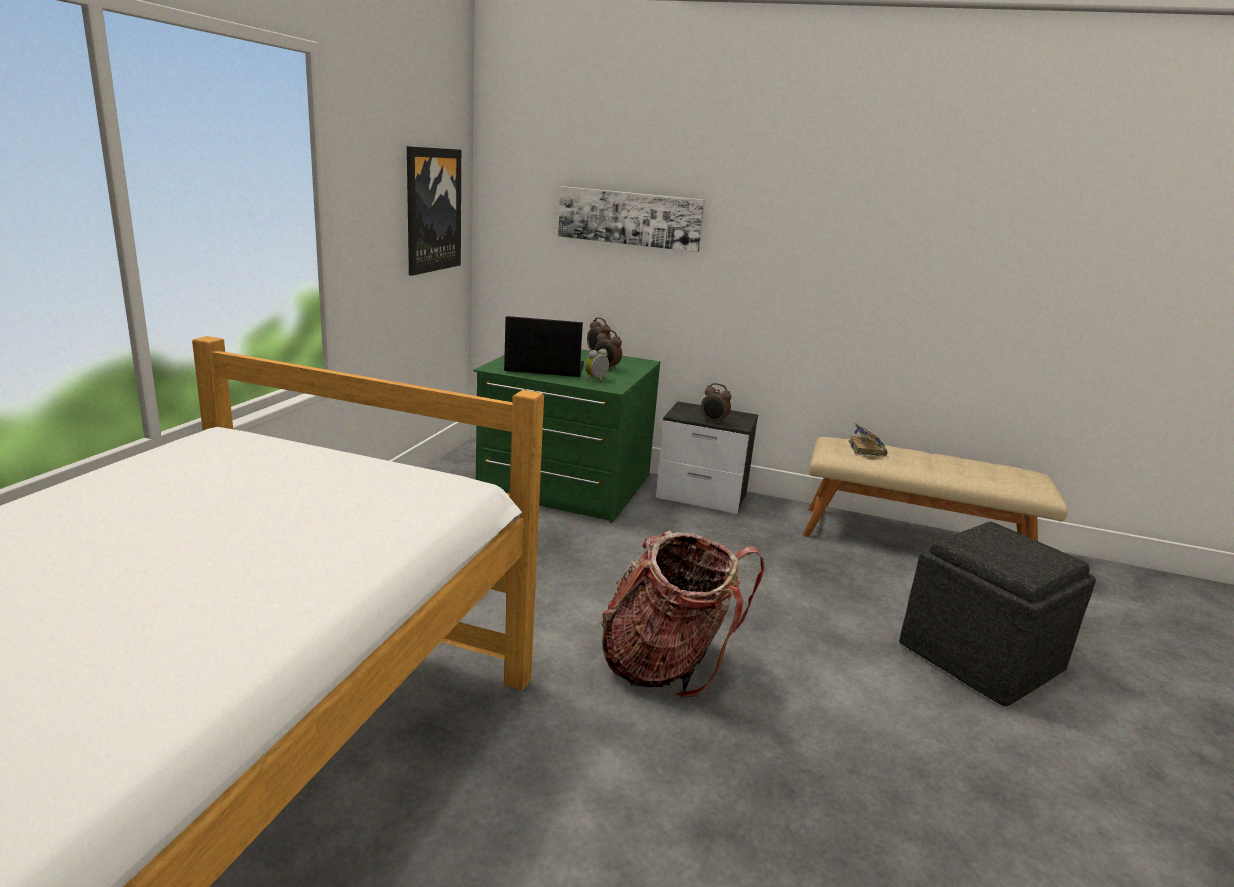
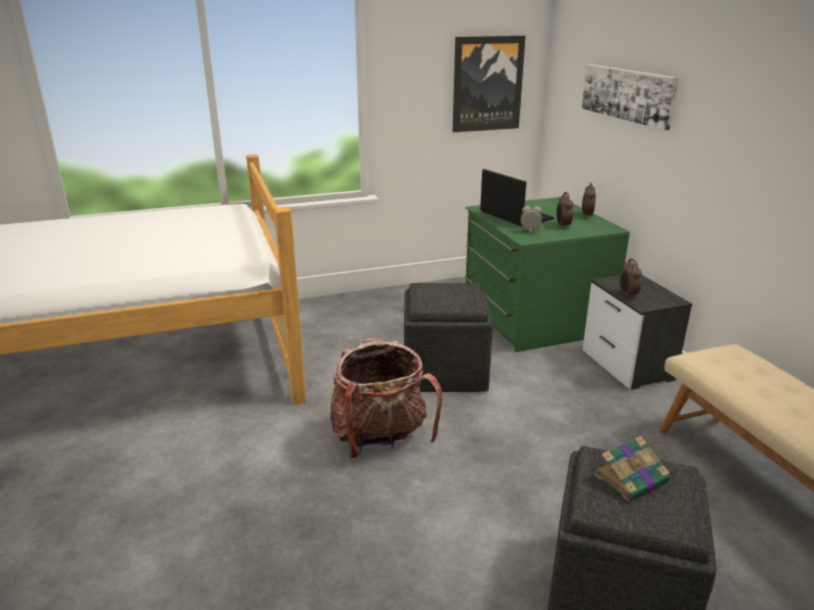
camera: 55 degrees right, 5 degrees up
book [849,423,888,457] -> book moved to [595,436,670,501]
none -> grey ottoman [404,283,493,392]

